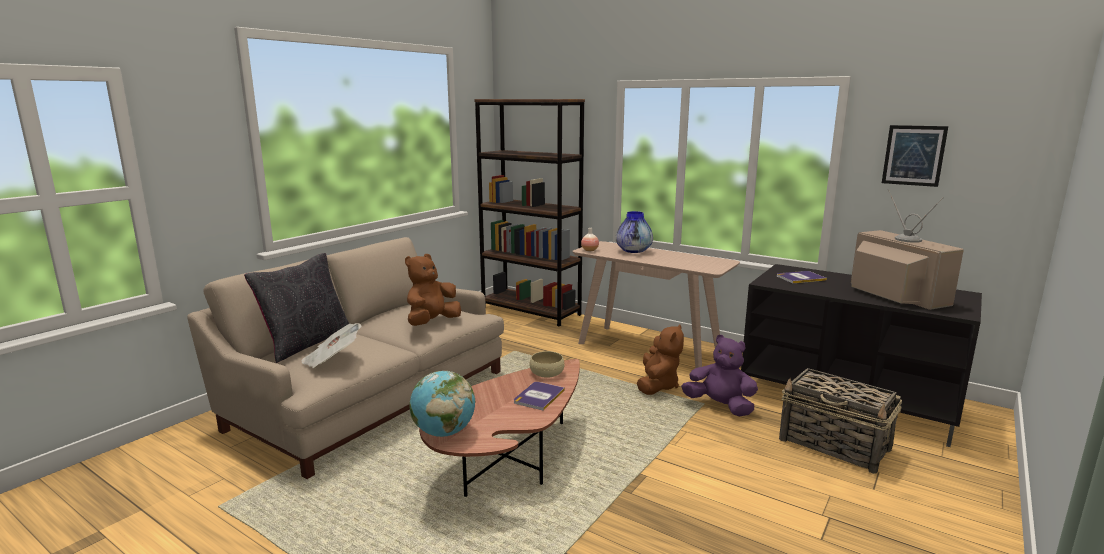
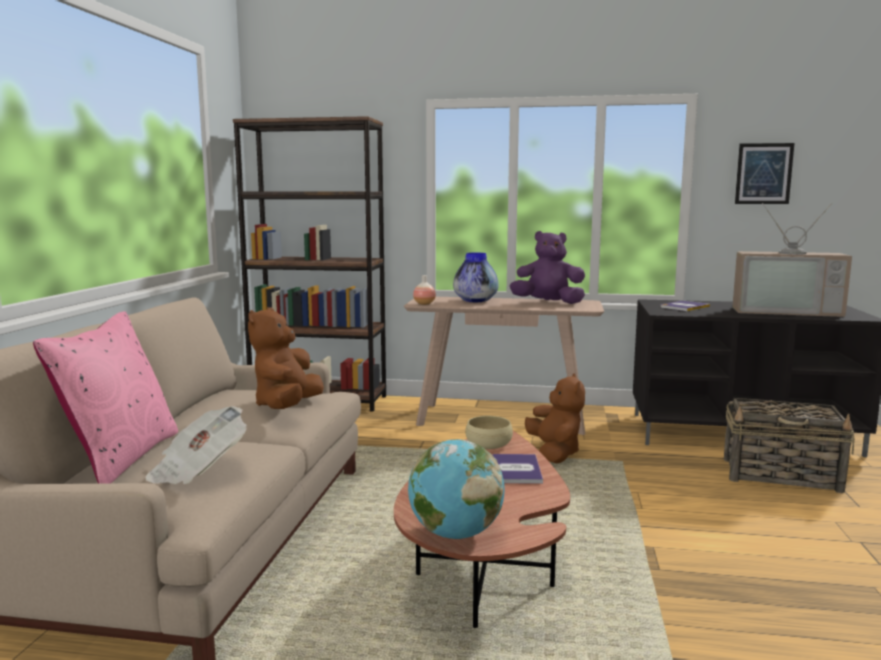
camera: 25 degrees left, 5 degrees down
black pillow [244,253,350,363] -> pink pillow [33,312,178,484]
purple plush toy [681,335,758,416] -> purple plush toy moved to [510,231,585,304]
television [851,189,964,310] -> television turned 150 degrees clockwise [732,203,852,317]

